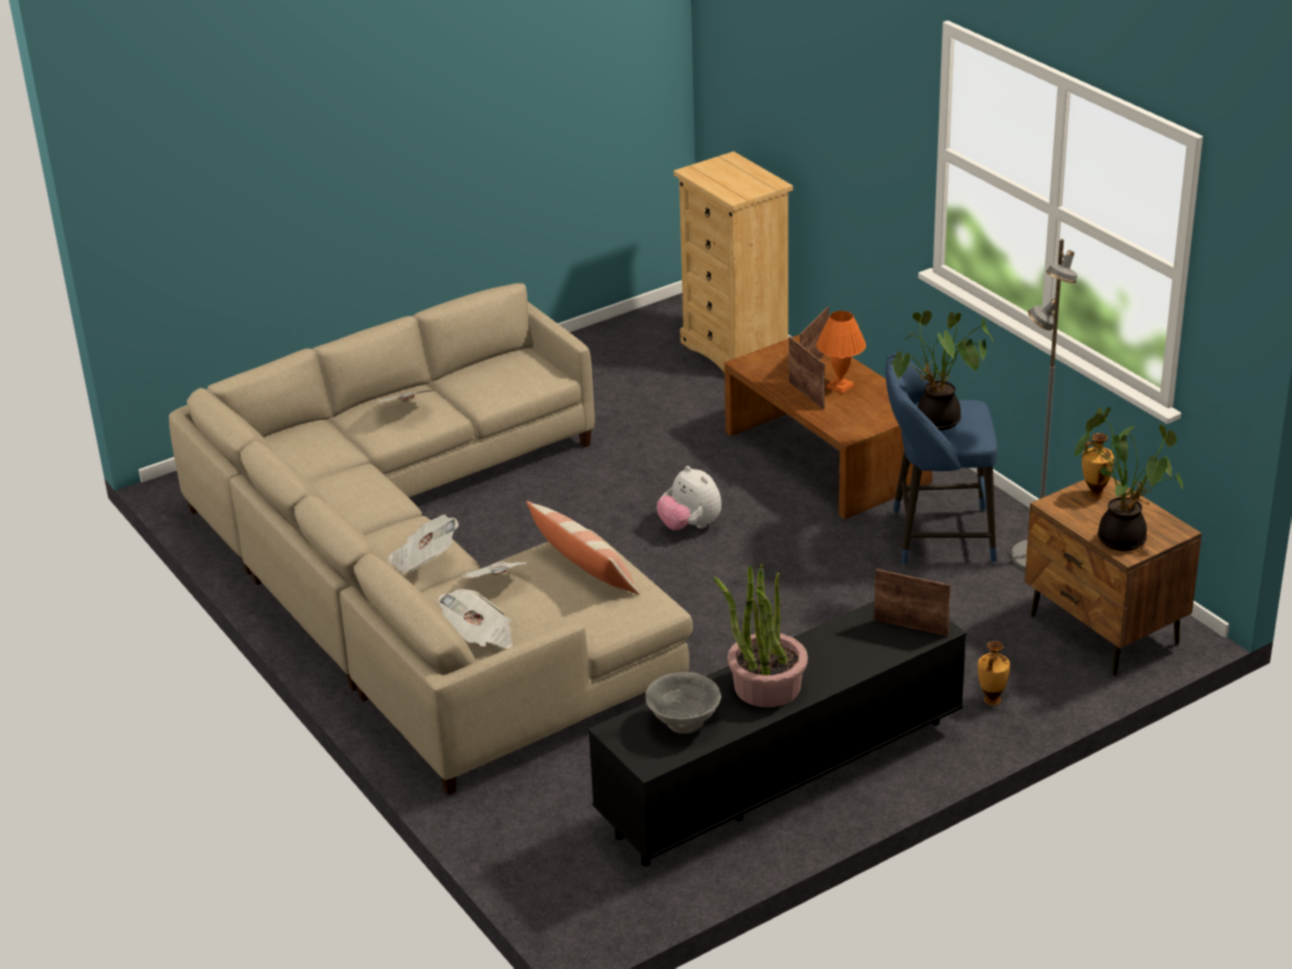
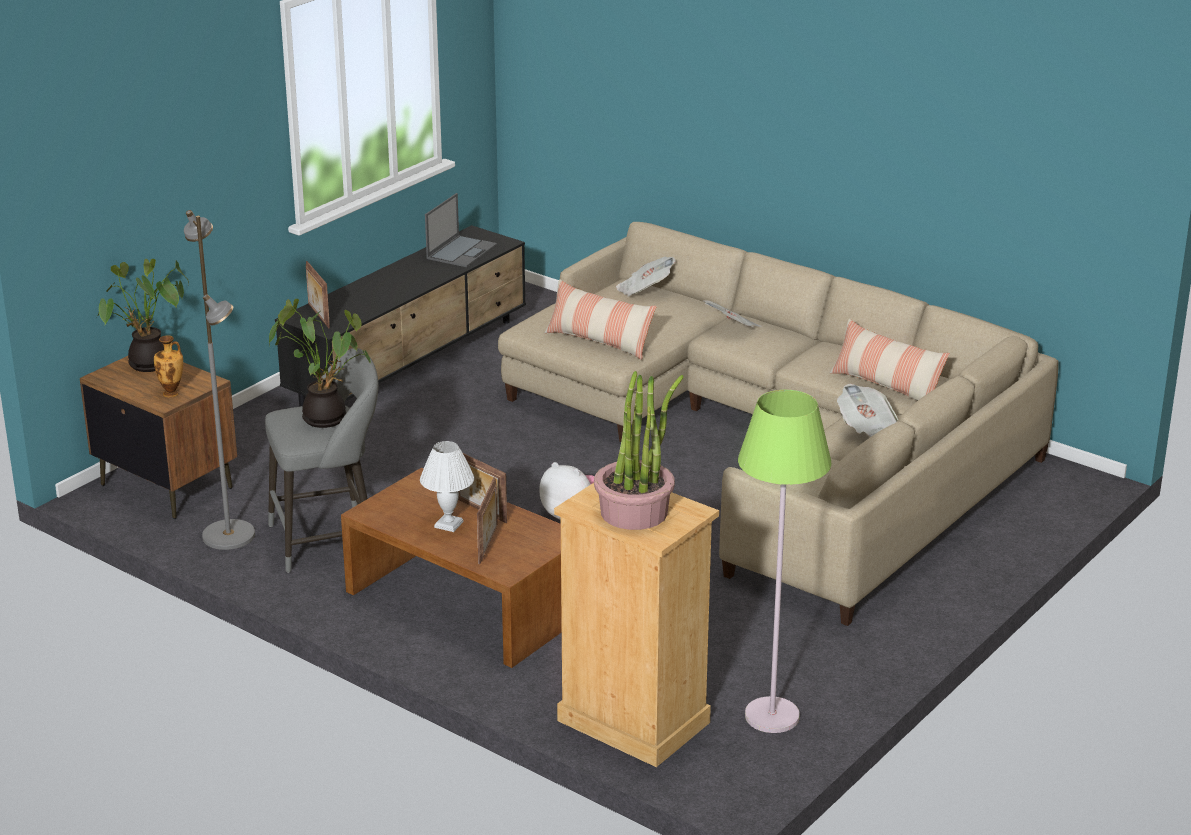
camera: 160 degrees right, 5 degrees down
newspaper [462,561,528,578] -> none
grey bowl [645,672,721,734] -> laptop [425,193,497,267]
potted plant [714,564,808,707] -> potted plant moved to [594,371,683,530]
orange table lamp [816,311,866,394] -> white table lamp [420,441,474,532]
picture frame [874,569,951,636] -> picture frame turned 60 degrees clockwise [306,261,330,328]
blue stool [885,353,997,565] -> grey stool [265,348,379,573]
vase [978,641,1010,705] -> none
none -> green floor lamp [738,390,831,733]
none -> pillow [830,318,950,401]

